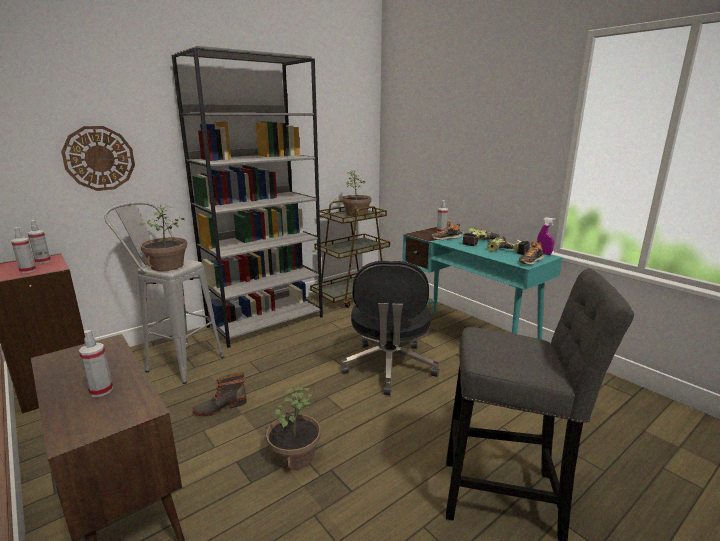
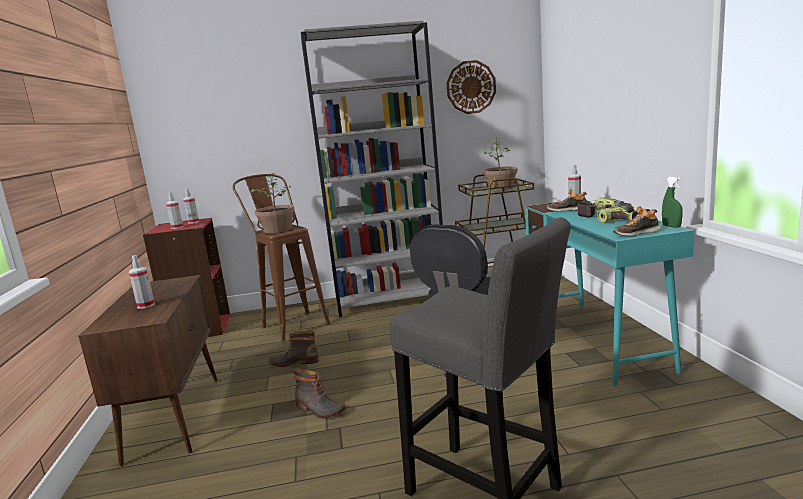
camera: 30 degrees right, 5 degrees down
wall clock [61,126,135,191] -> wall clock moved to [446,60,496,114]
grey stool [104,202,224,384] -> brown stool [233,174,330,340]
potted plant [266,387,321,470] -> boot [293,368,346,418]
purple spray bottle [537,217,556,255] -> green spray bottle [662,177,683,228]

